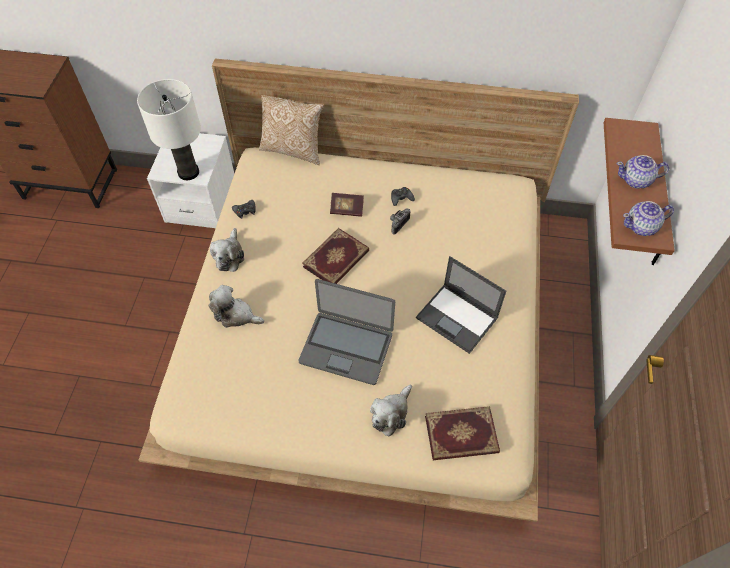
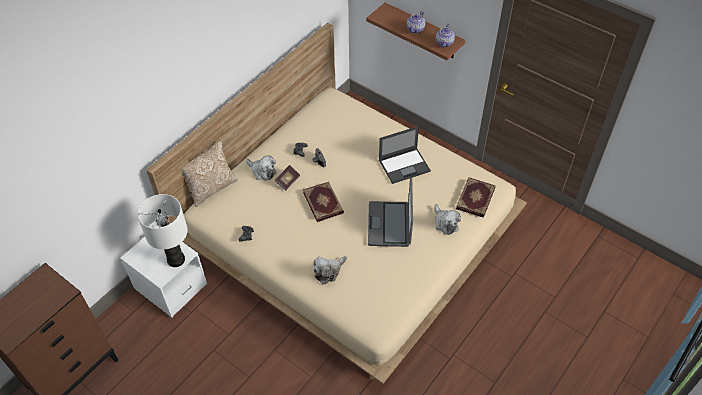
camera: 60 degrees left, 5 degrees down
plush toy [210,228,244,272] -> plush toy moved to [246,155,277,181]
laptop [299,279,395,385] -> laptop turned 135 degrees clockwise [368,177,413,247]

